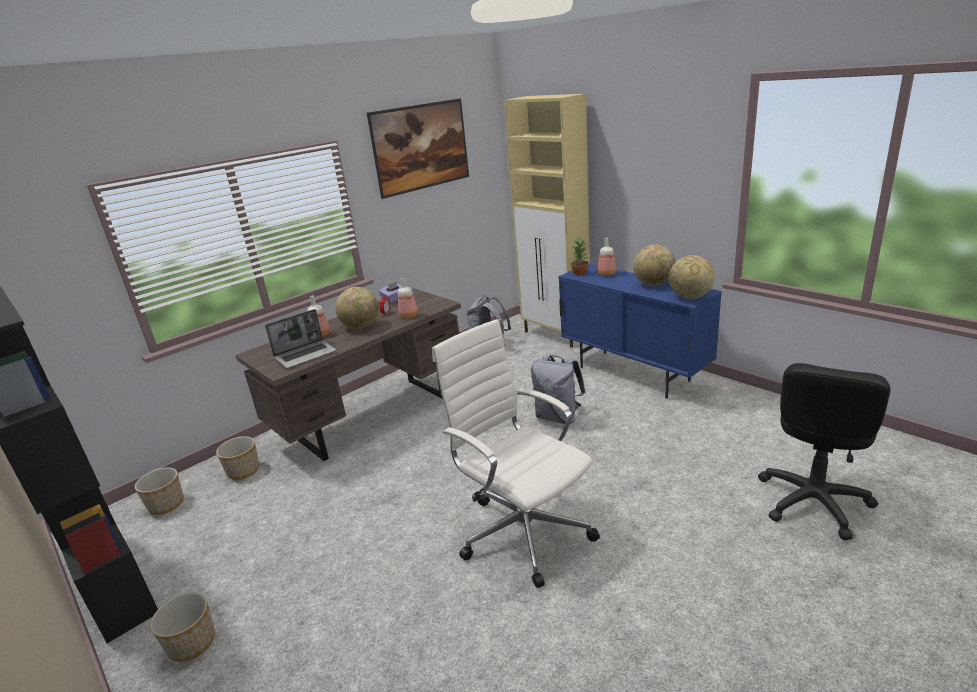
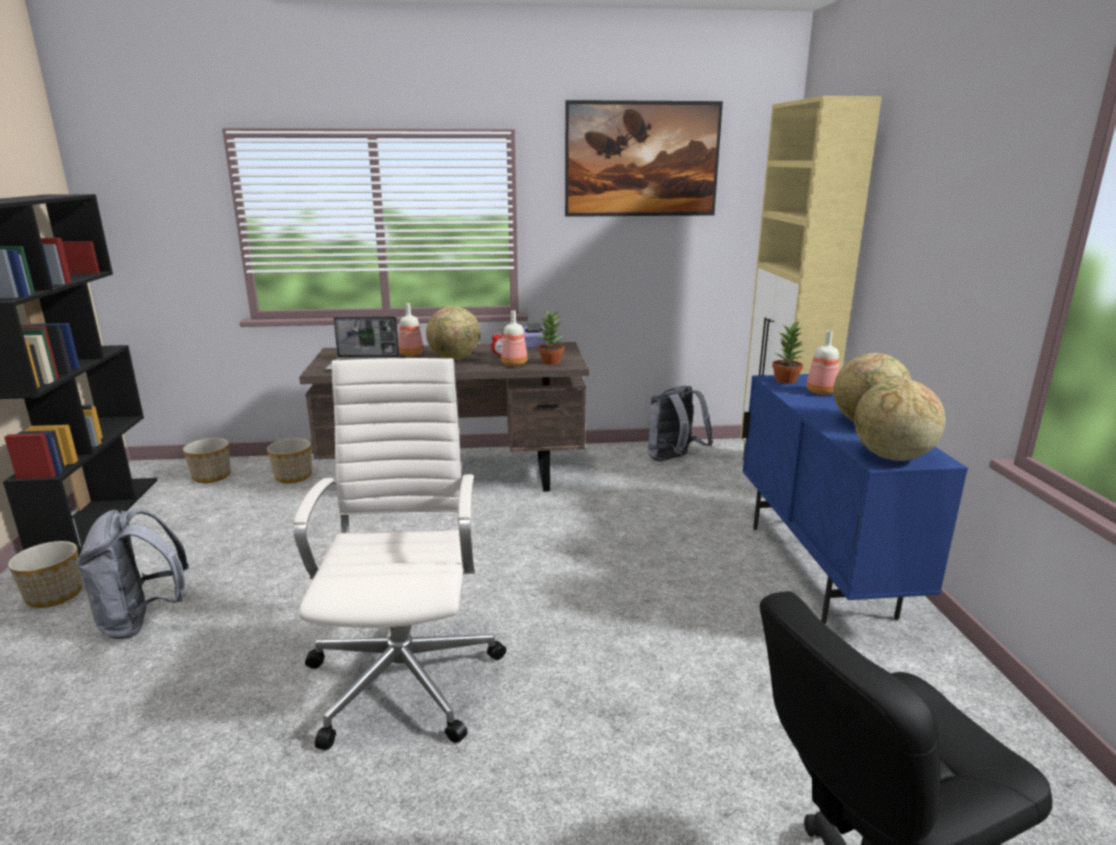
camera: 35 degrees right, 5 degrees down
grey backpack [531,355,585,424] -> grey backpack moved to [76,509,189,639]
none -> potted plant [538,310,564,365]

